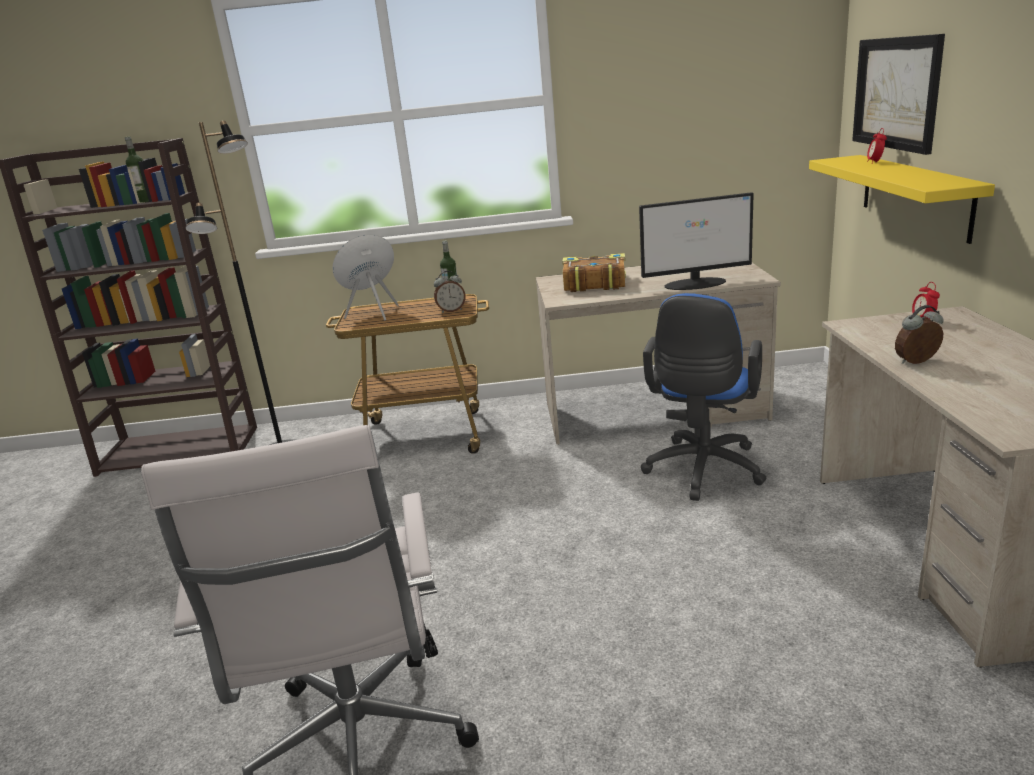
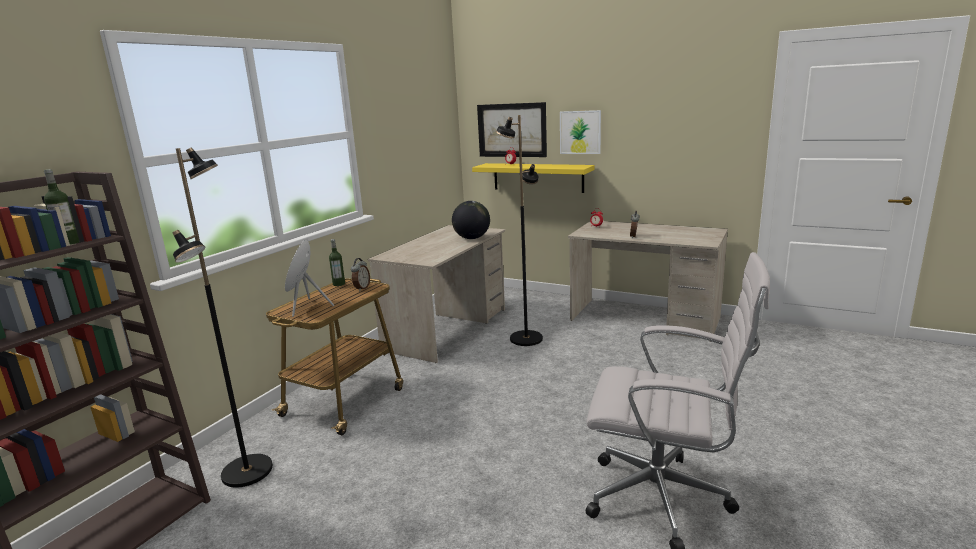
camera: 60 degrees left, 5 degrees down
book [562,253,626,292] -> none
monitor [639,192,754,290] -> globe [452,201,490,239]
blue office chair [641,293,766,501] -> black floor lamp [496,115,543,346]
none -> picture [560,110,601,154]

